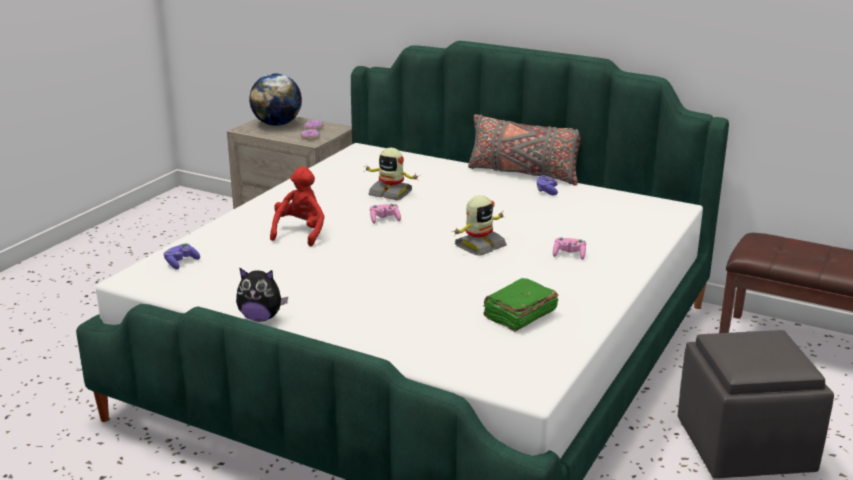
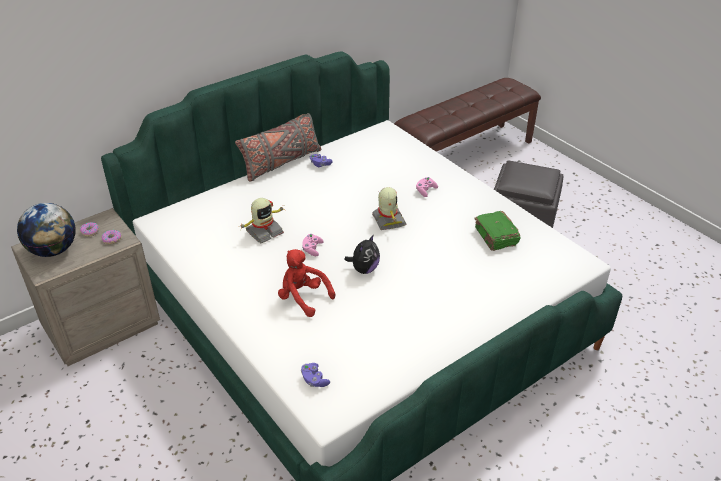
camera: 65 degrees left, 15 degrees up
plush toy [236,268,288,322] -> plush toy moved to [344,234,380,274]

